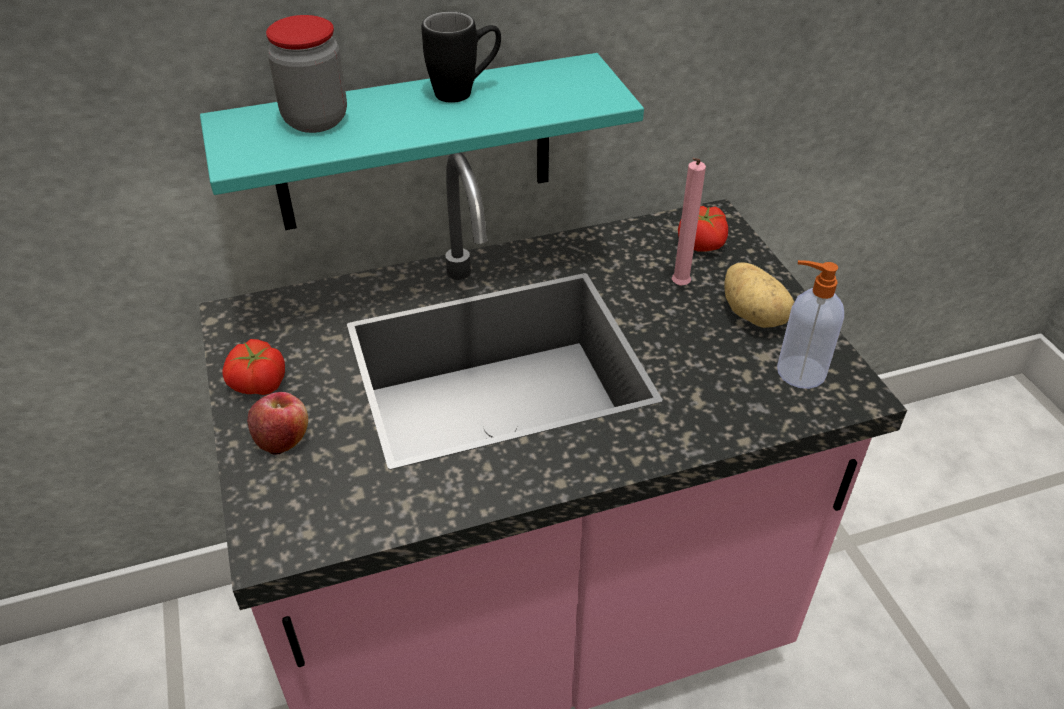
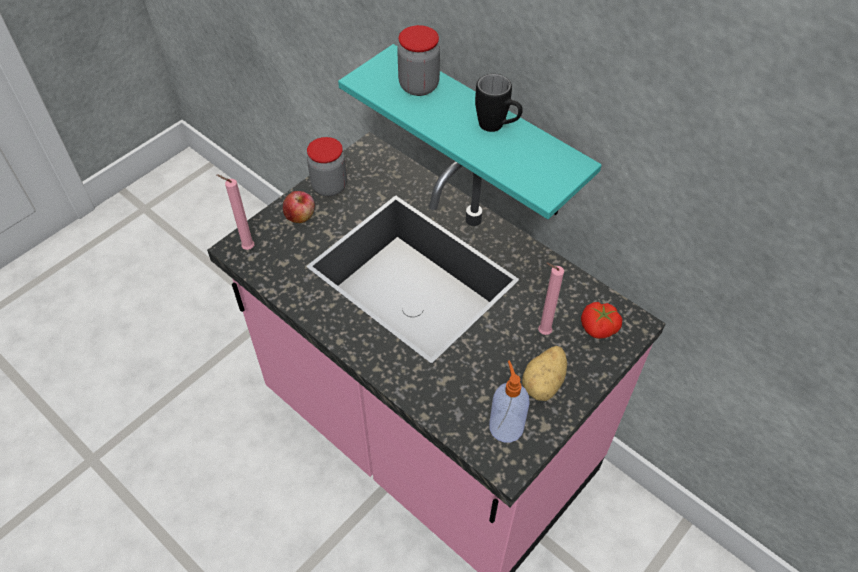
camera: 60 degrees right, 10 degrees up
tomato [222,339,285,395] -> jar [307,137,347,196]
none -> pink candle [217,174,254,250]

